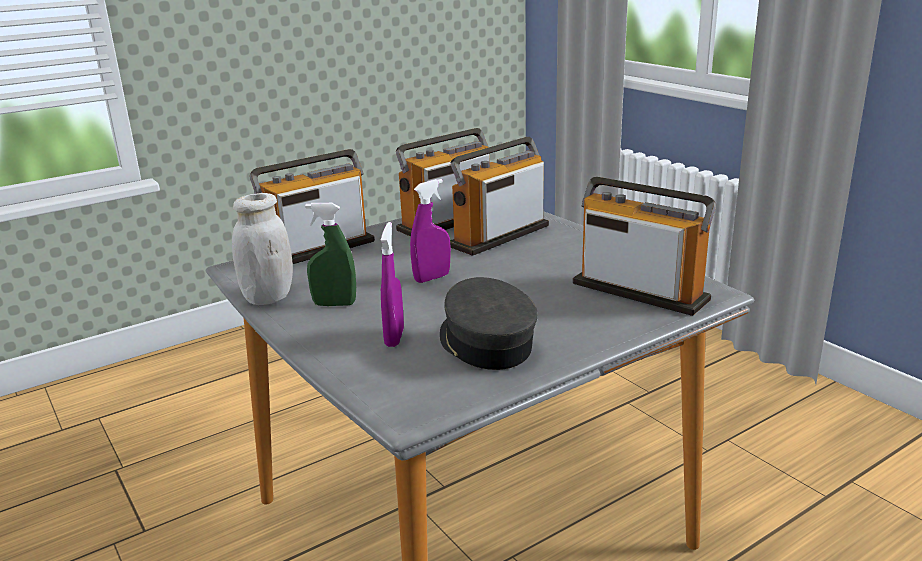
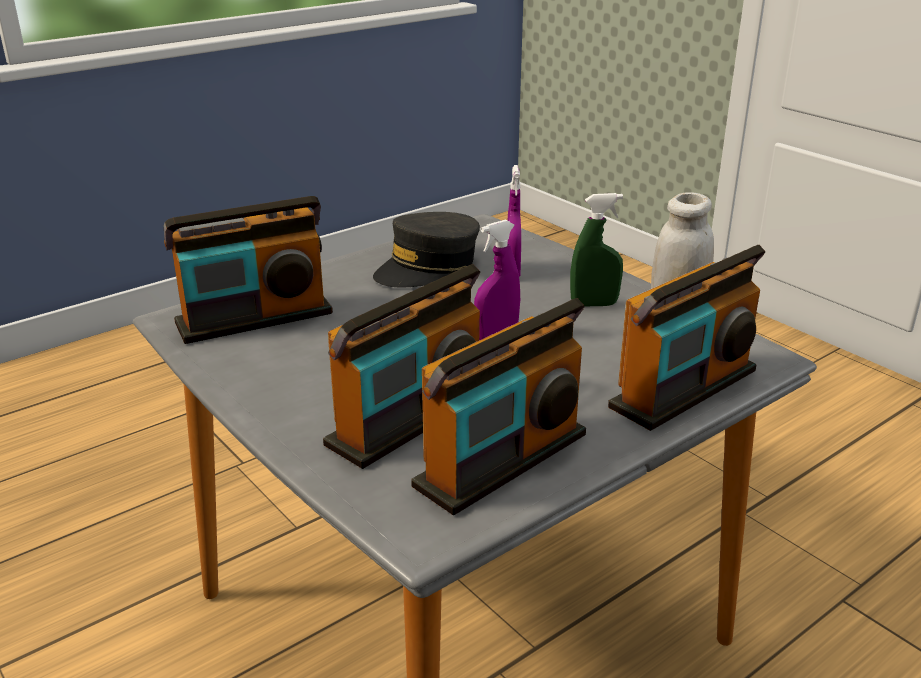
camera: 175 degrees right, 5 degrees up
grey cap [440,277,538,370] -> grey cap turned 75 degrees clockwise [373,212,480,287]
radio [573,177,716,316] -> radio turned 60 degrees counterclockwise [164,196,333,344]

